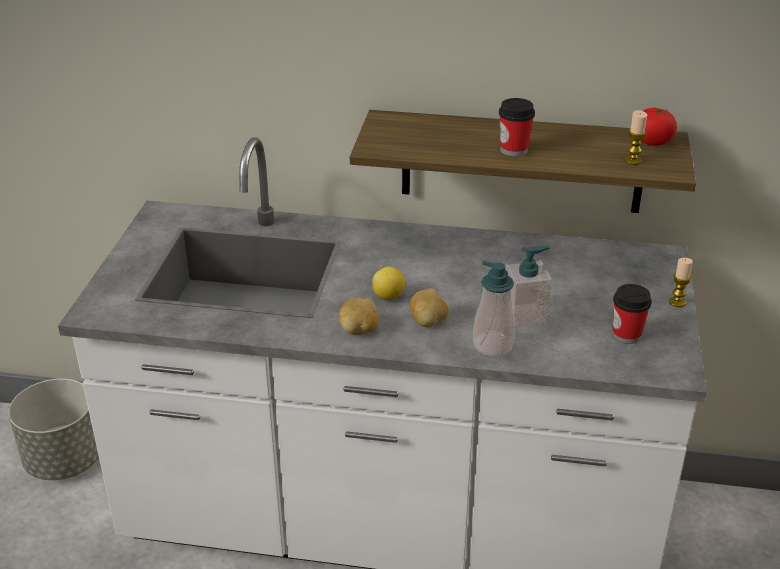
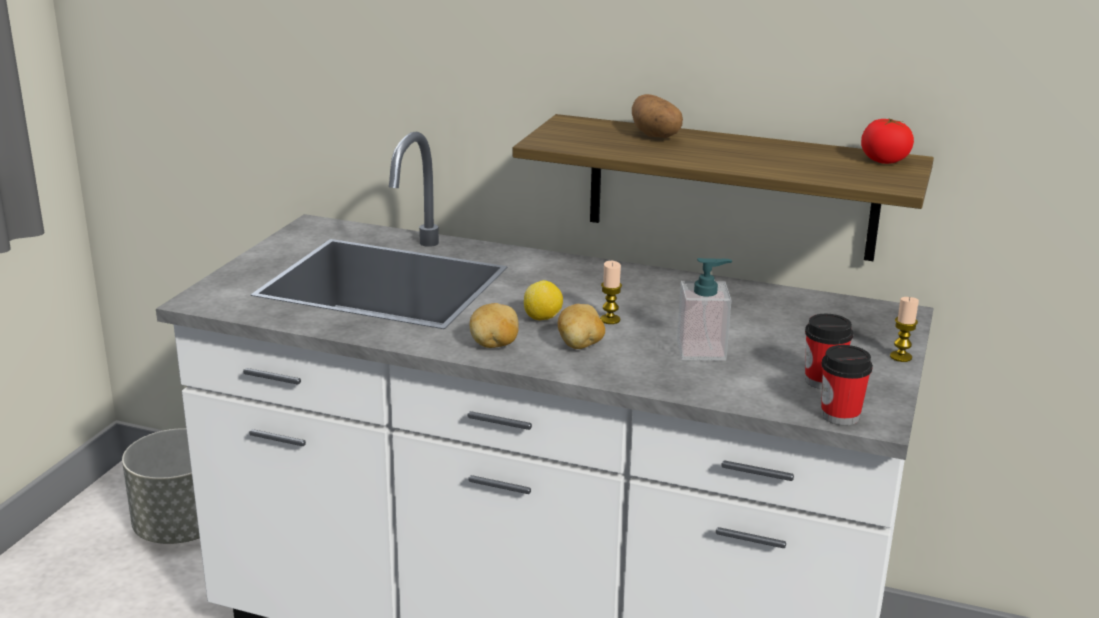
camera: 10 degrees right, 10 degrees down
soap dispenser [473,260,515,357] -> none
cup [499,98,535,157] -> cup moved to [821,345,873,425]
candle [624,110,647,165] -> candle moved to [600,261,622,324]
none -> potato [632,94,683,138]

